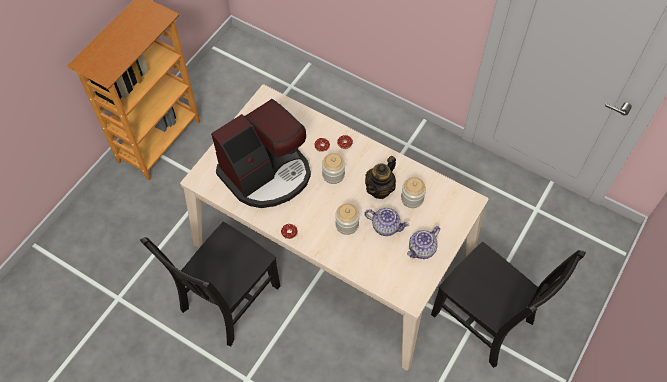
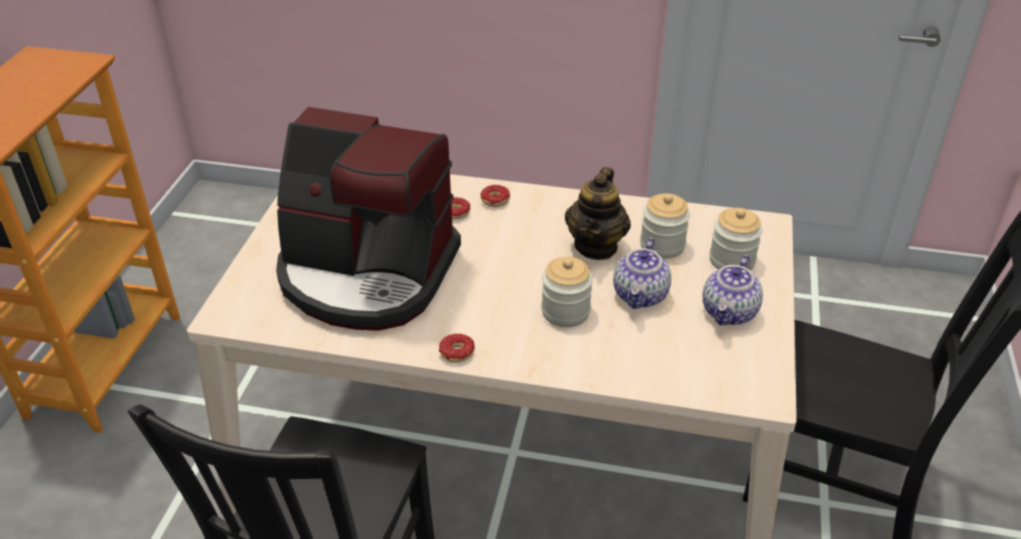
camera: 20 degrees left, 20 degrees down
coffee machine [211,99,311,208] -> coffee machine turned 75 degrees clockwise [276,107,461,331]
jar [322,153,345,184] -> jar moved to [709,208,762,270]
teapot [364,208,409,236] -> teapot turned 105 degrees clockwise [613,238,671,309]

